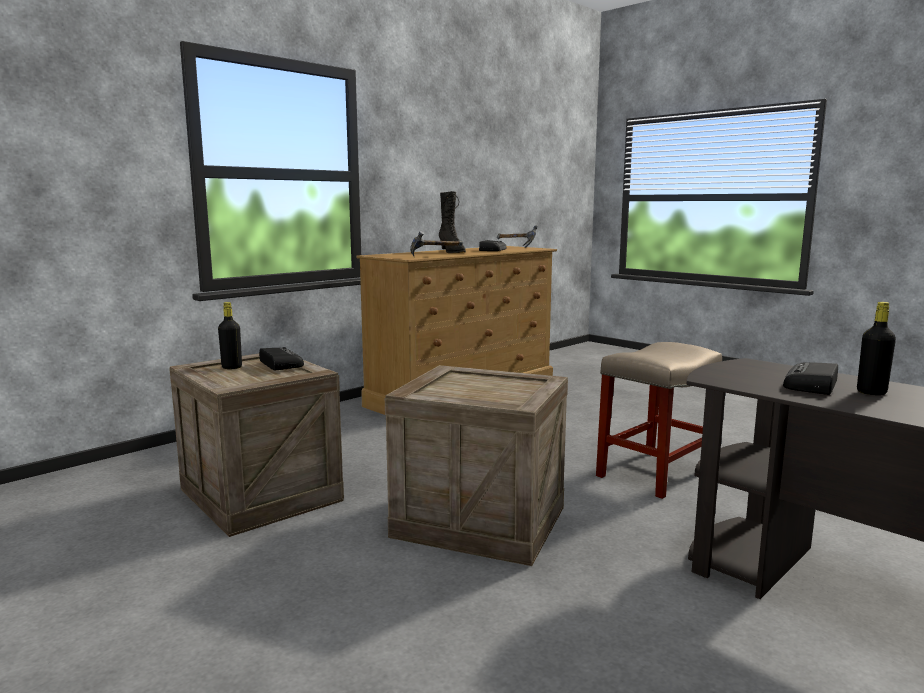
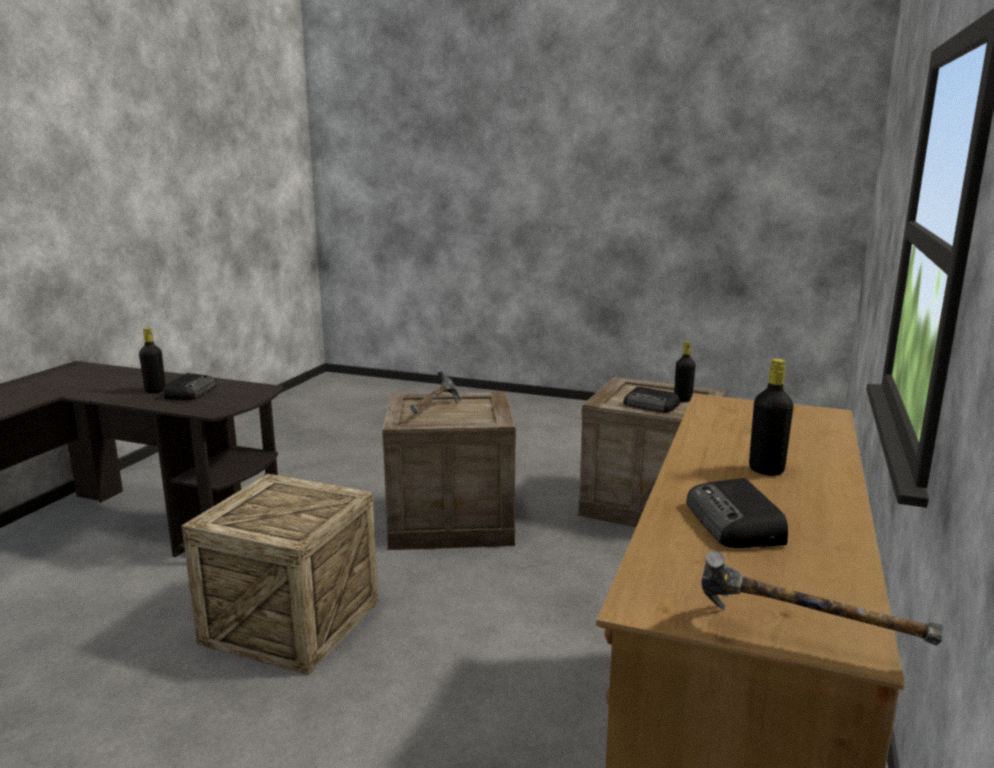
camera: 155 degrees right, 5 degrees up
hammer [410,231,463,256] -> hammer moved to [410,370,461,414]
black boot [439,191,466,253] -> black bottle [749,359,794,475]
beige stool [596,342,722,499] -> crate [182,474,378,675]

